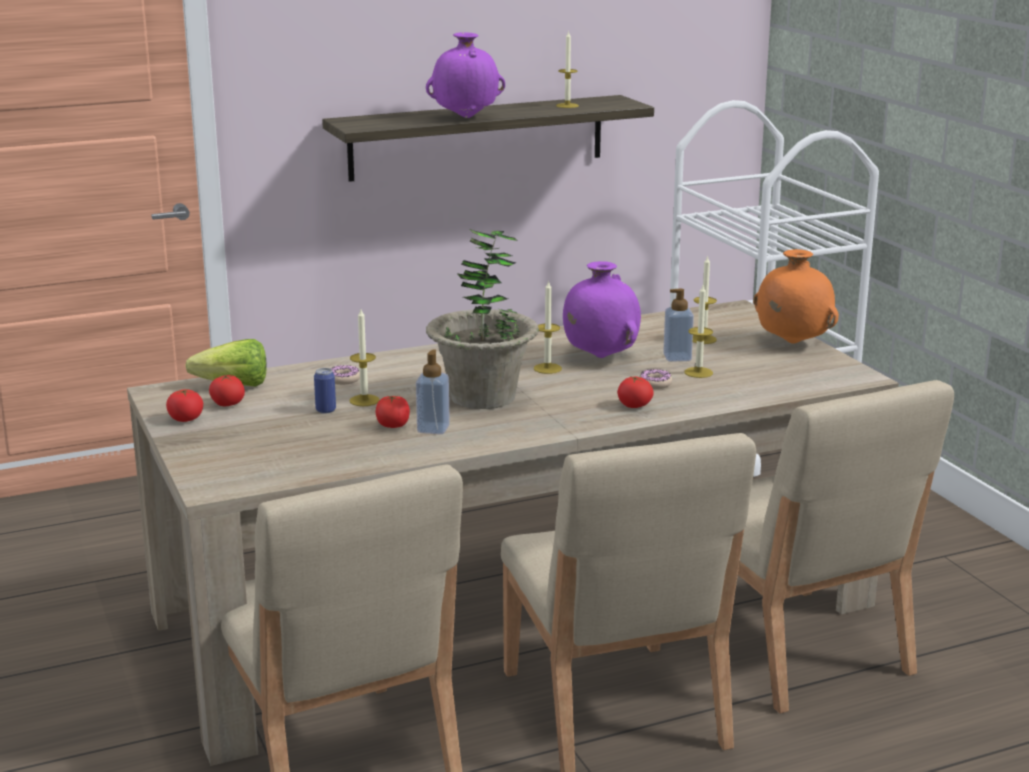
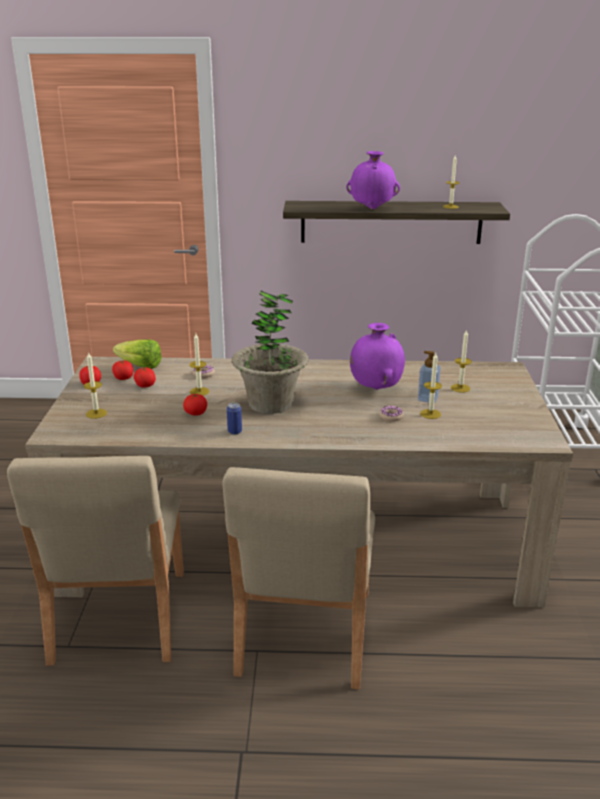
camera: 25 degrees right, 5 degrees up
can [314,368,336,414] -> can moved to [227,402,242,435]
soap dispenser [416,349,450,434] -> none
candle [534,280,562,374] -> candle moved to [84,352,107,419]
tomato [617,376,654,408] -> tomato moved to [134,368,156,388]
beige chair [738,380,954,714] -> none
orange vase [753,249,839,344] -> none

